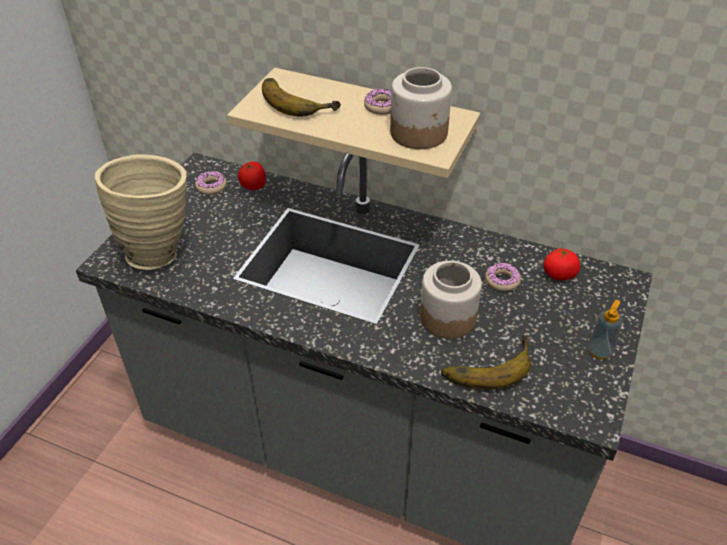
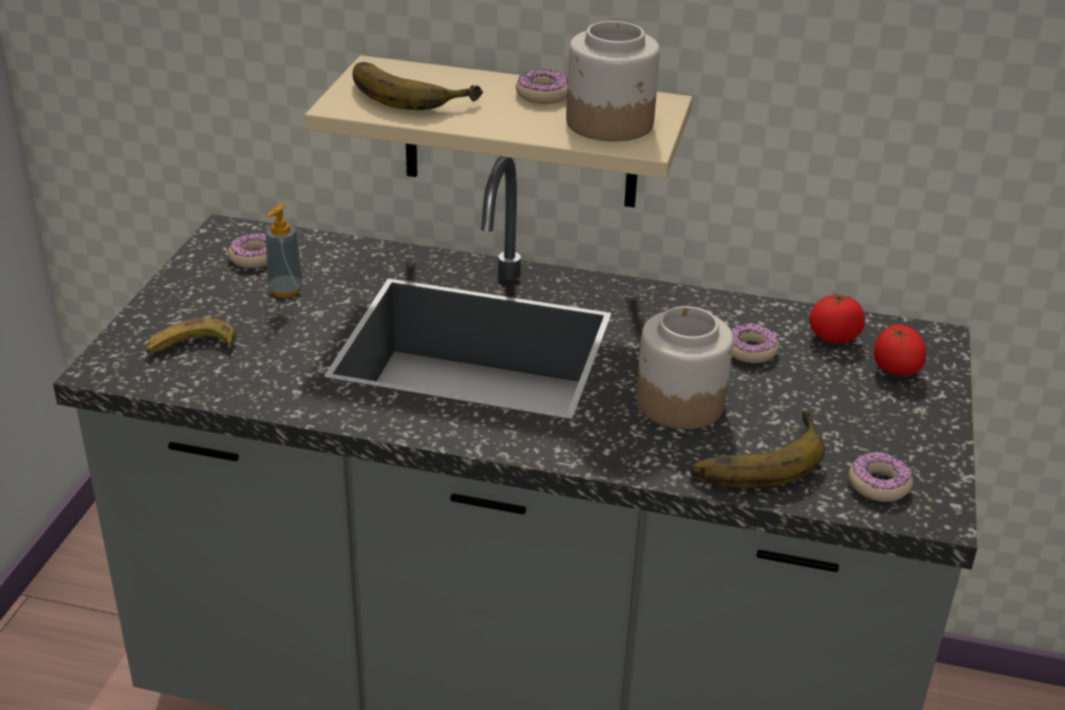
camera: 10 degrees left, 10 degrees down
beige vase [95,154,187,270] -> banana [145,318,236,354]
tomato [238,162,266,190] -> tomato moved to [874,325,926,376]
soap dispenser [587,300,623,359] -> soap dispenser moved to [265,203,303,298]
none -> donut [849,451,913,502]

